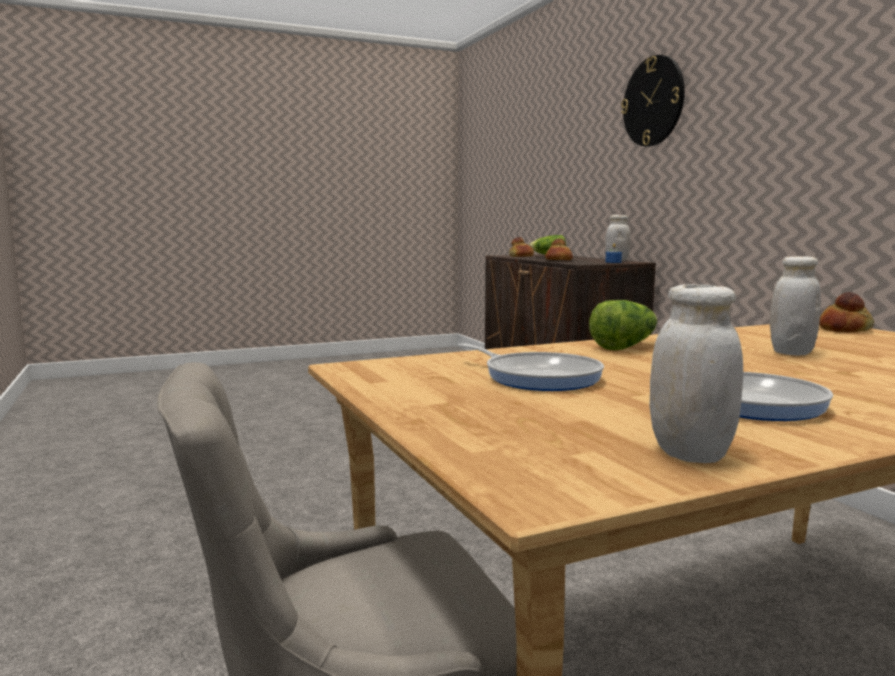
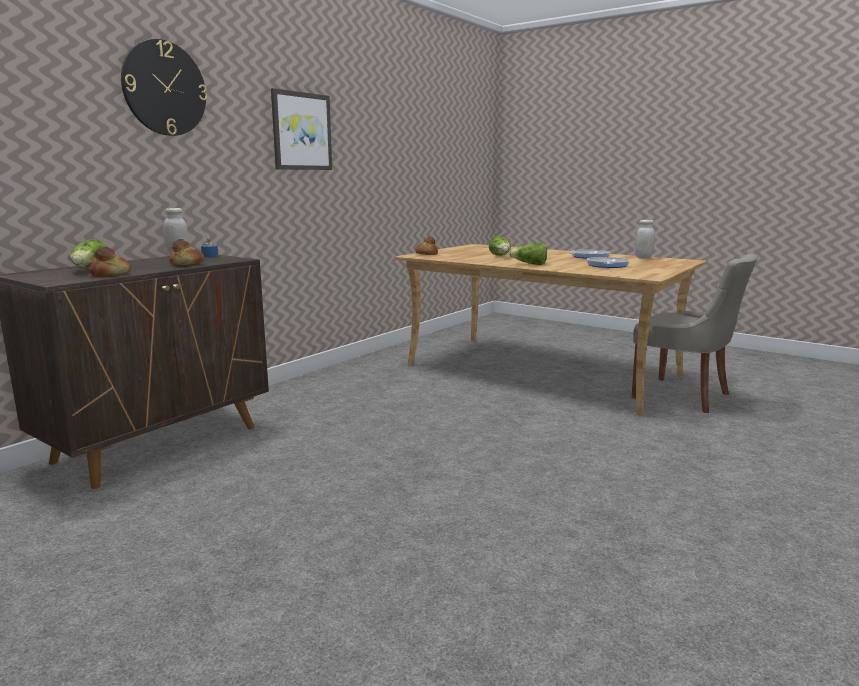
camera: 120 degrees left, 5 degrees up
white jar [770,256,821,355] -> lettuce [489,236,511,256]
none -> picture [271,88,332,170]

